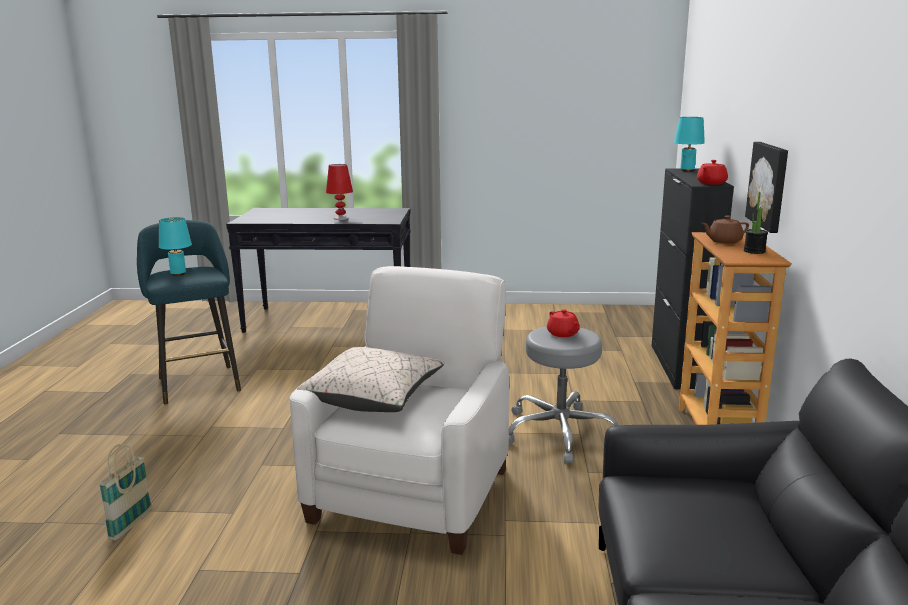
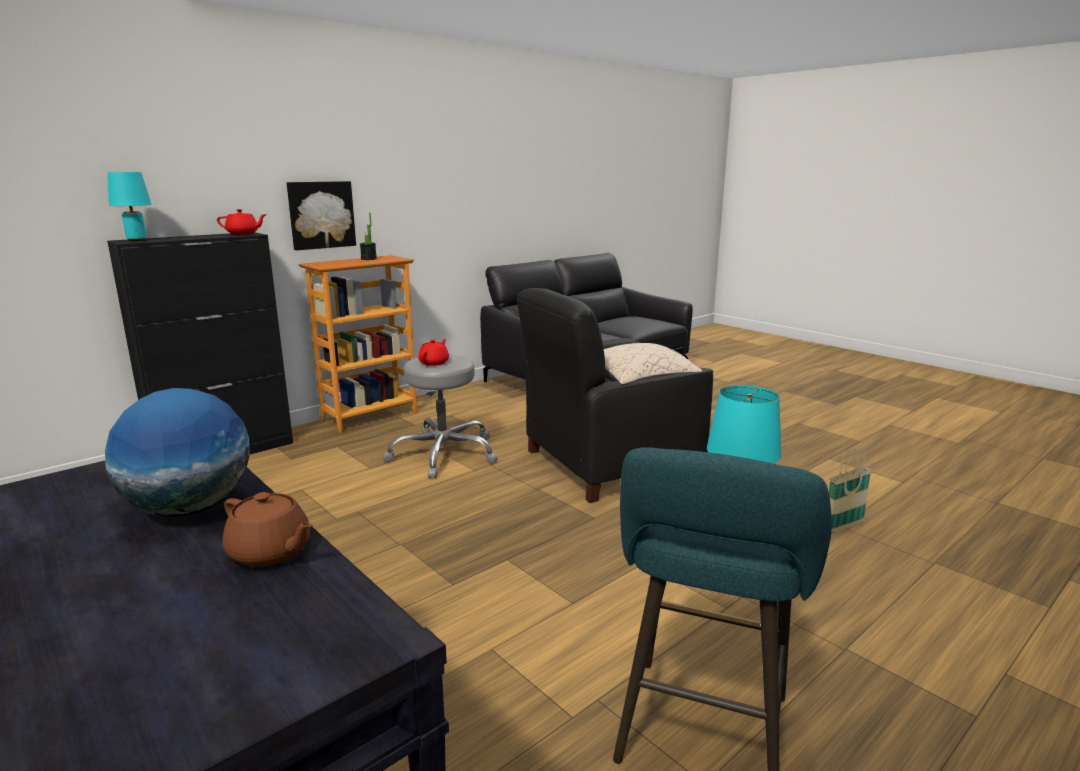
camera: 135 degrees left, 0 degrees up
white armchair [290,266,509,555] -> black armchair [517,288,713,503]
red table lamp [326,164,353,220] -> globe [105,388,250,517]
brown teapot [702,216,749,244] -> brown teapot moved to [222,492,313,567]

